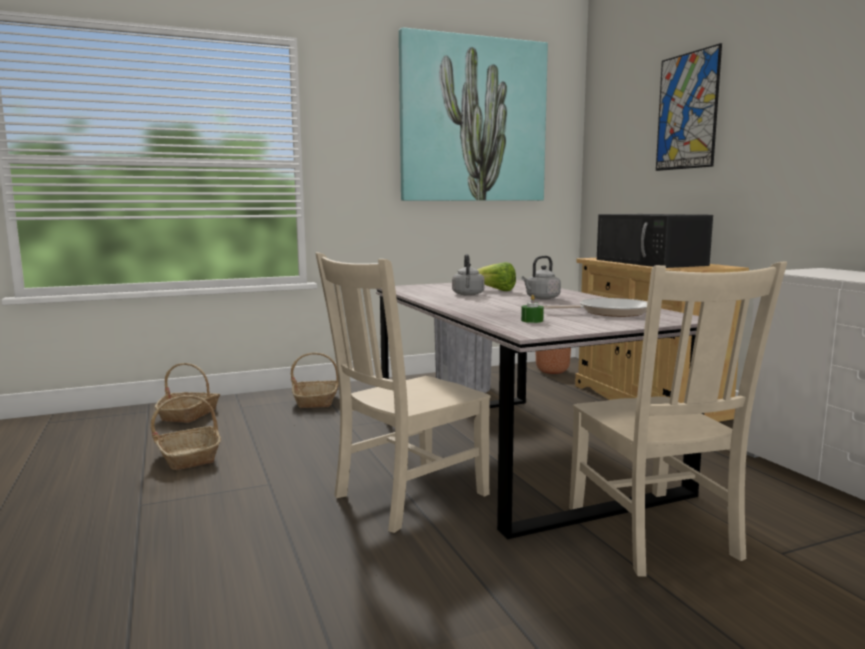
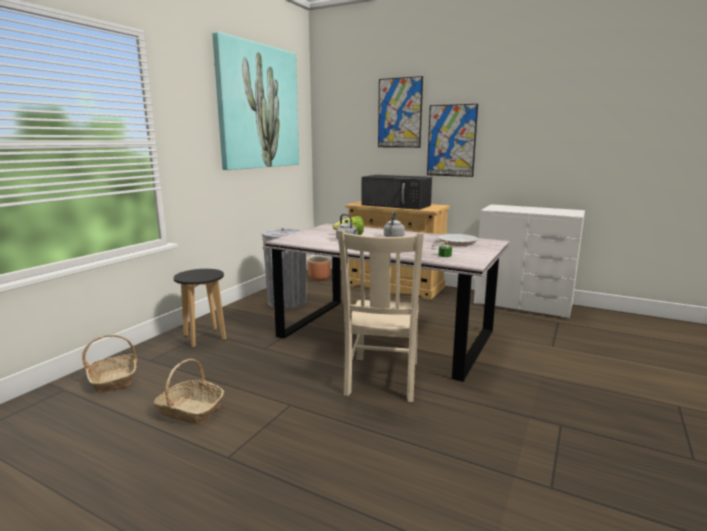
camera: 40 degrees left, 5 degrees up
basket [291,353,339,408] -> black stool [174,269,226,347]
beige chair [569,261,787,577] -> none
none -> picture [427,104,478,177]

